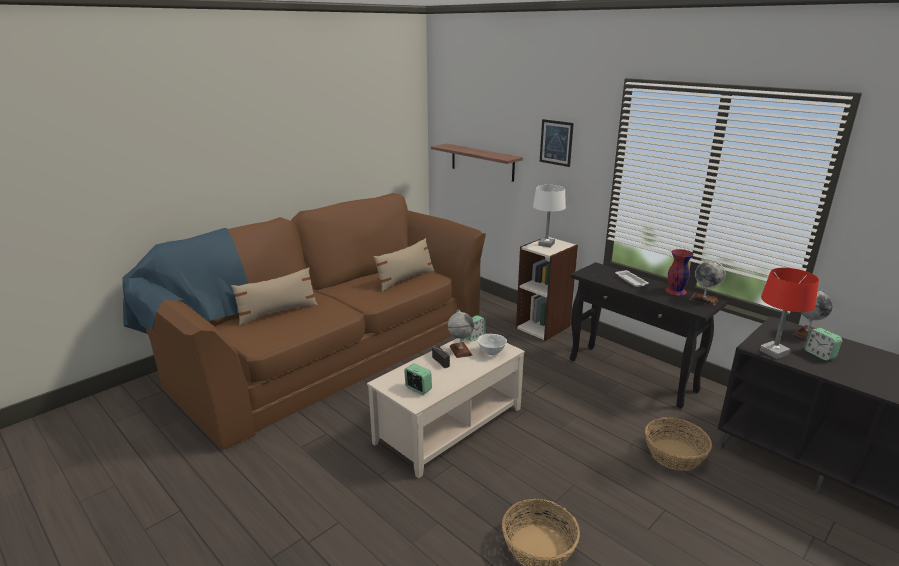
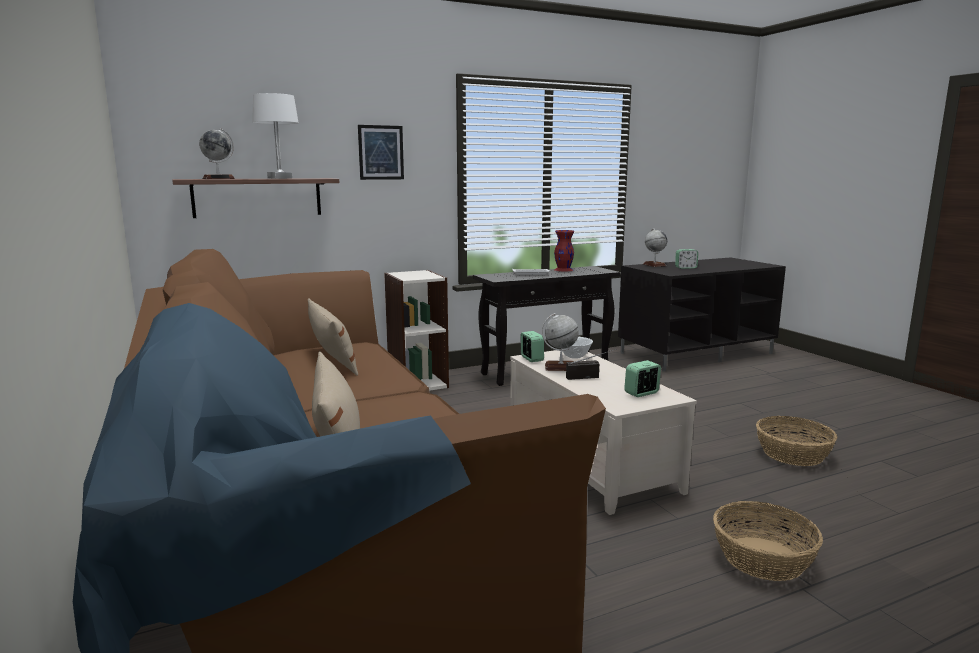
camera: 70 degrees left, 10 degrees down
white table lamp [533,185,566,247] -> white table lamp moved to [252,93,299,179]
basket [645,417,712,471] -> basket moved to [713,501,823,581]
globe [690,261,726,306] -> globe moved to [199,128,235,179]
red table lamp [760,268,819,359] -> none

